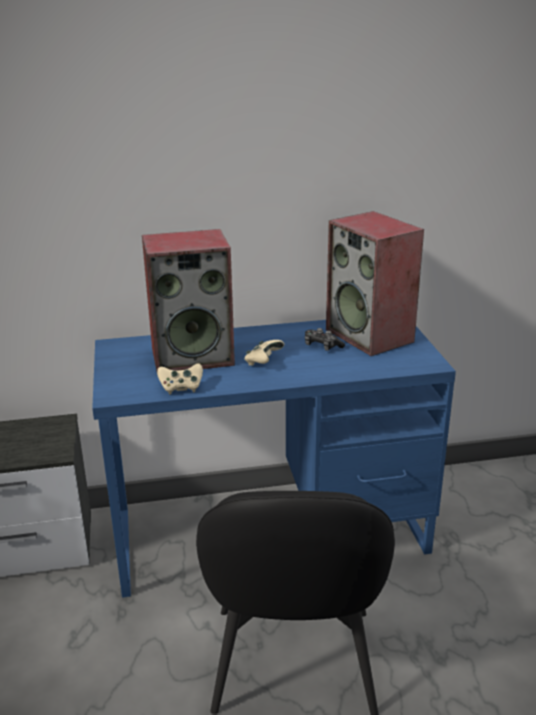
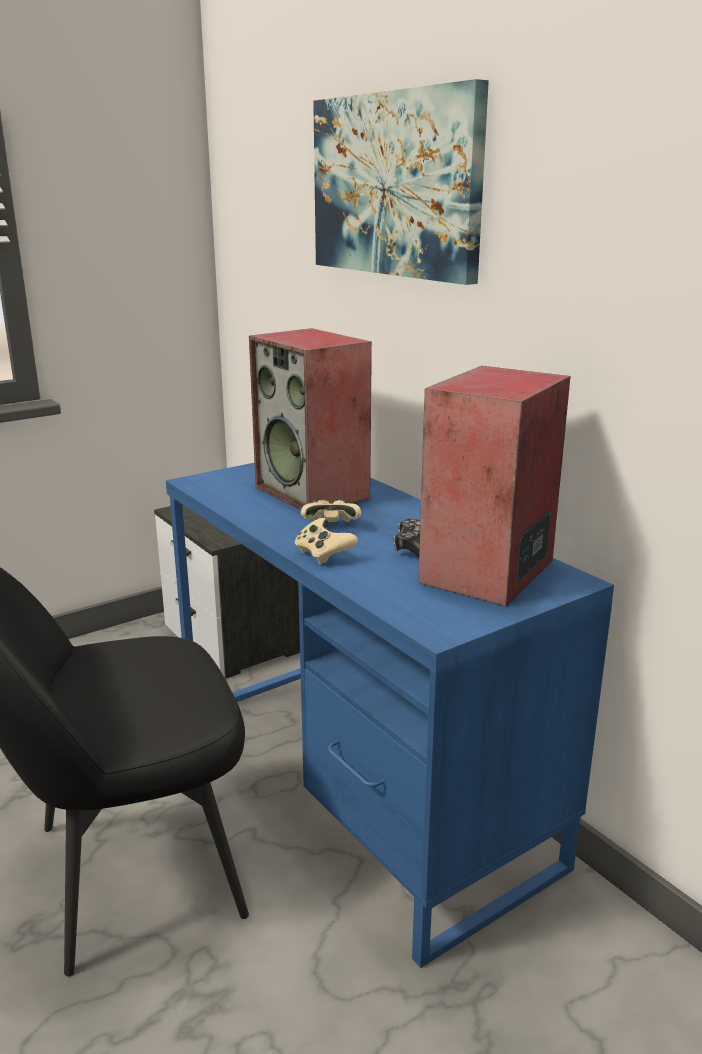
camera: 65 degrees right, 5 degrees down
beige game controller [157,363,203,395] -> beige game controller moved to [295,518,358,565]
none -> picture [313,79,489,285]

